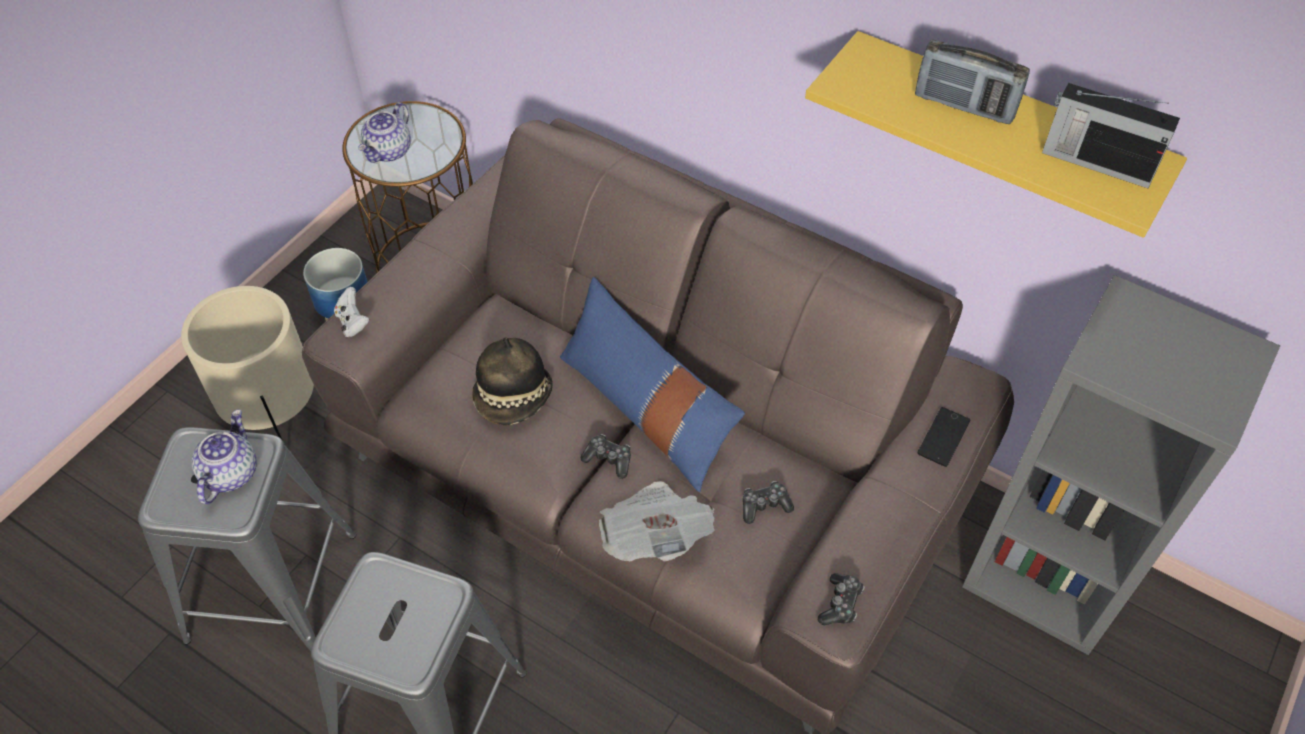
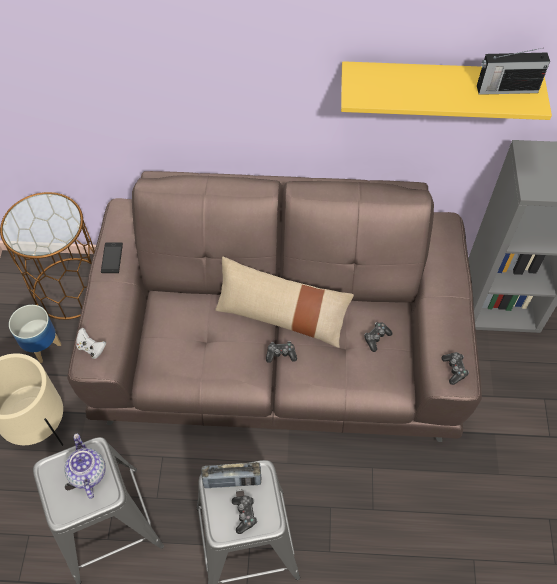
camera: 30 degrees left, 5 degrees up
teapot [358,102,411,162] -> none
hat [472,337,553,425] -> none
blue pillow [560,277,745,492] -> beige pillow [215,257,354,348]
newspaper [599,481,715,561] -> none
radio [915,39,1030,124] -> radio moved to [201,462,261,488]
phone [917,407,970,467] -> phone moved to [101,242,123,273]
none -> game controller [232,496,257,534]

